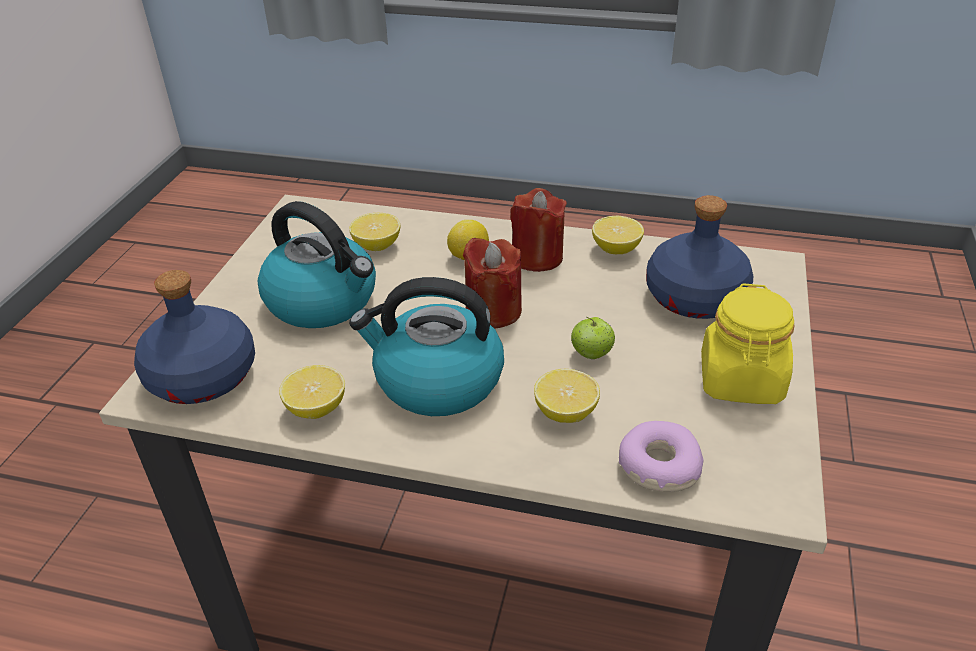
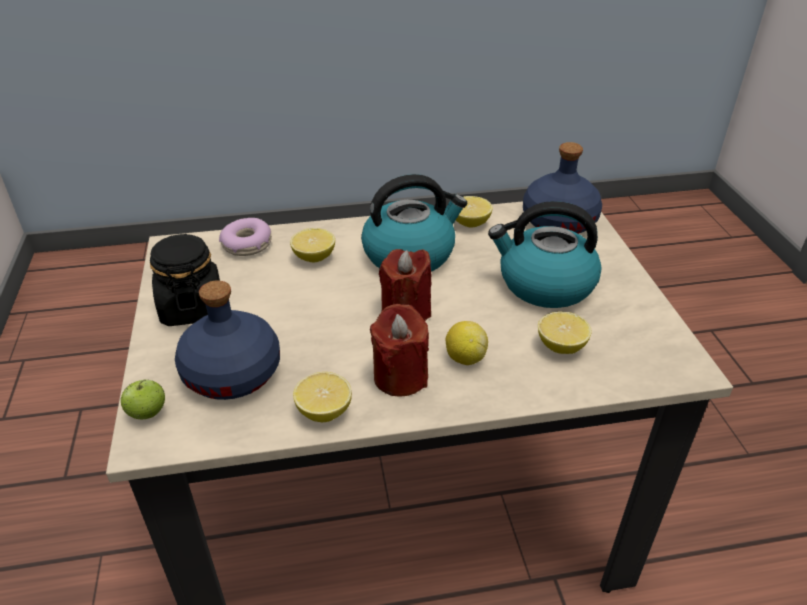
camera: 155 degrees right, 0 degrees up
apple [571,317,615,359] -> apple moved to [121,379,165,419]
yellow jar [701,283,795,404] -> black jar [150,234,220,326]

